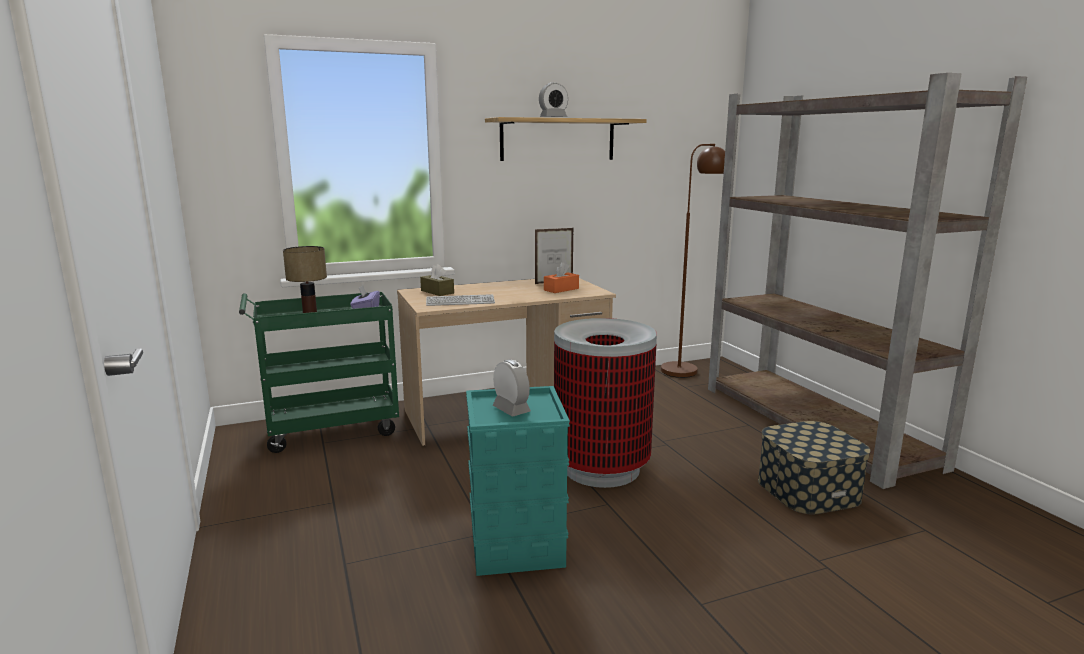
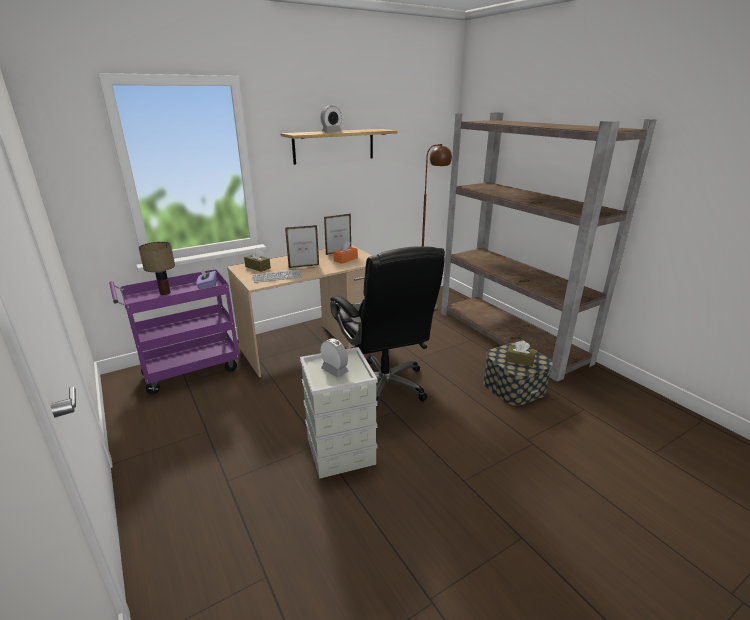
camera: 10 degrees left, 10 degrees up
green cart [239,292,399,453] -> purple cart [109,269,240,394]
turquoise storage box [466,386,570,576] -> grey storage box [300,347,378,479]
trash can [554,318,657,488] -> black office chair [330,246,445,412]
none -> picture frame [285,225,319,268]
none -> brown tissue box [506,341,536,367]

